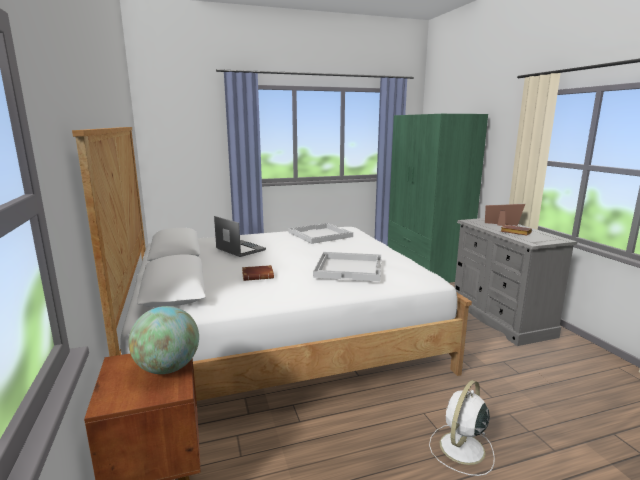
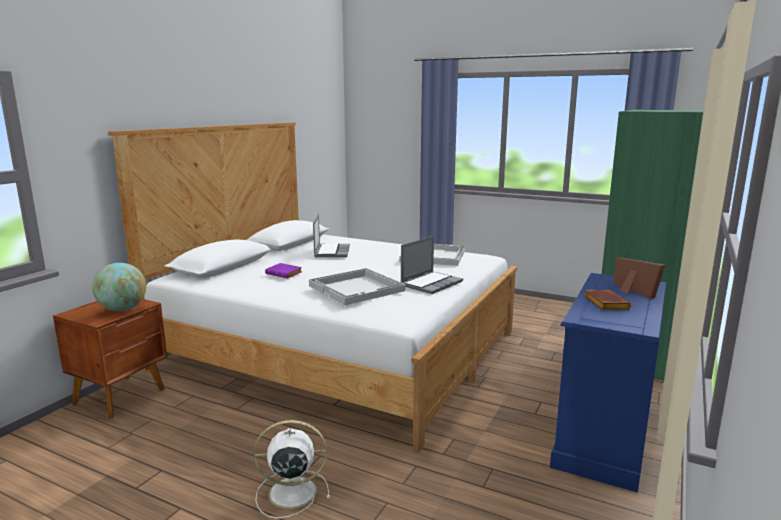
camera: 45 degrees right, 0 degrees up
brown book [242,265,274,281] -> purple book [265,263,302,279]
grey dresser [454,218,577,346] -> blue dresser [550,273,666,492]
none -> laptop [401,236,463,294]

